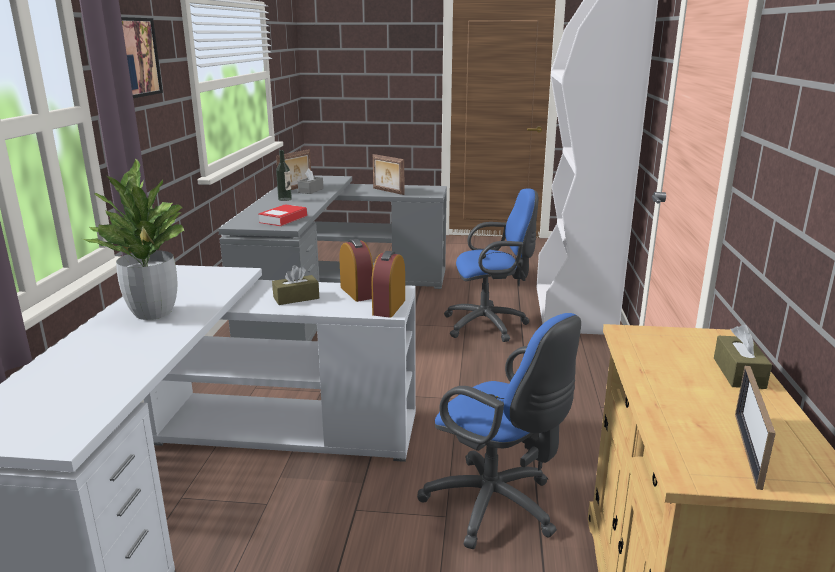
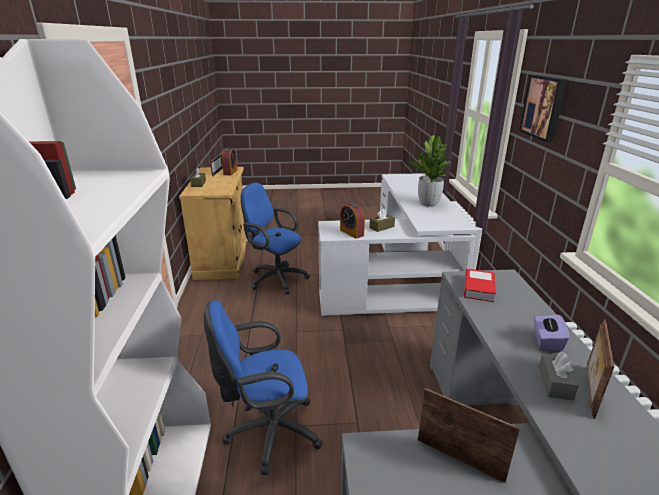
camera: 170 degrees right, 5 degrees up
bottle [276,150,292,201] -> purple tissue box [534,313,569,353]
alarm clock [371,251,405,318] -> alarm clock moved to [222,148,237,175]

